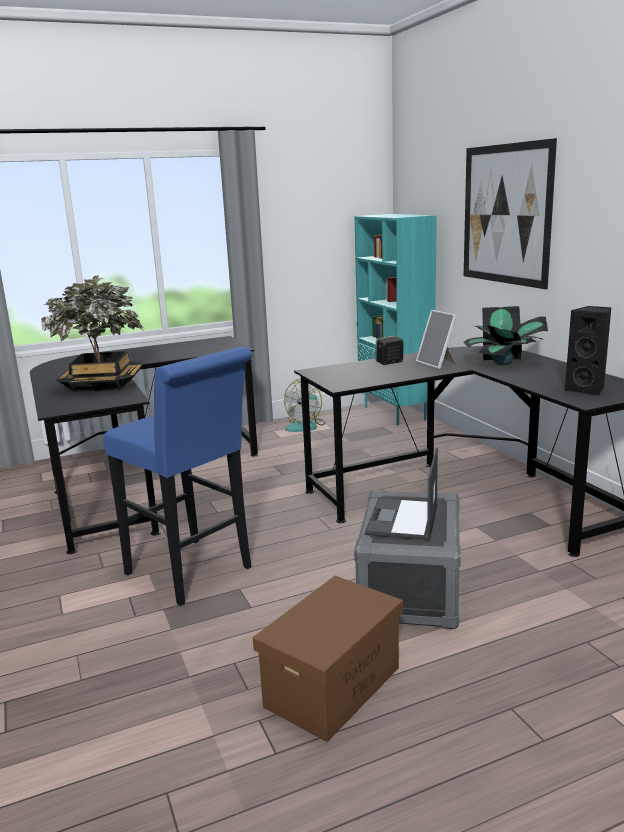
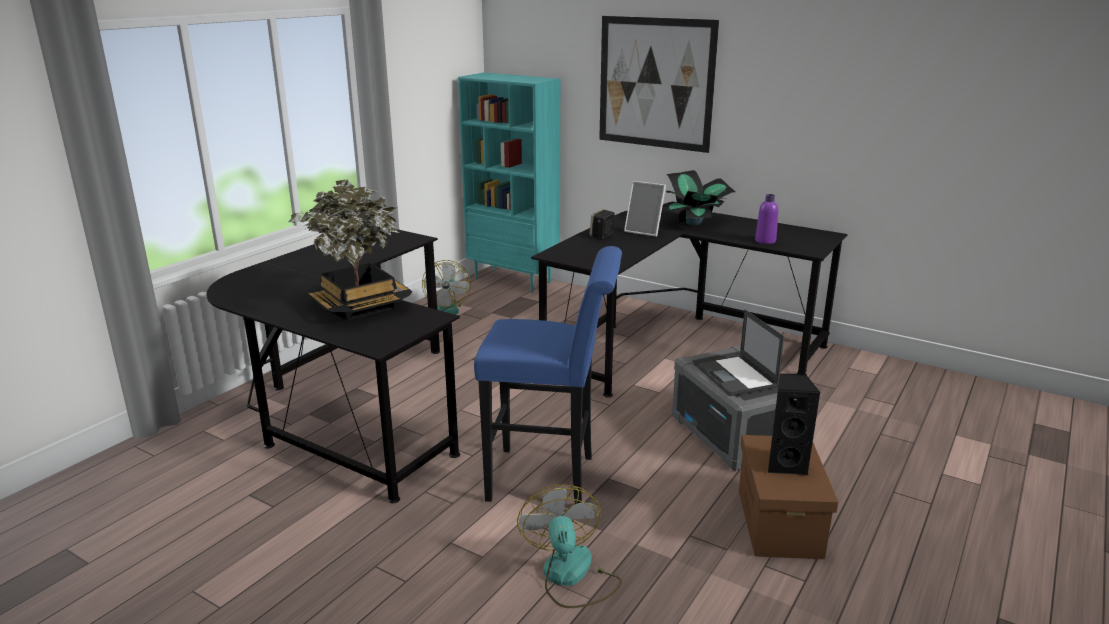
camera: 35 degrees left, 5 degrees up
black speaker [564,306,611,396] -> black speaker moved to [768,373,820,475]
none -> fan [517,484,622,608]
none -> purple bottle [755,194,778,244]

